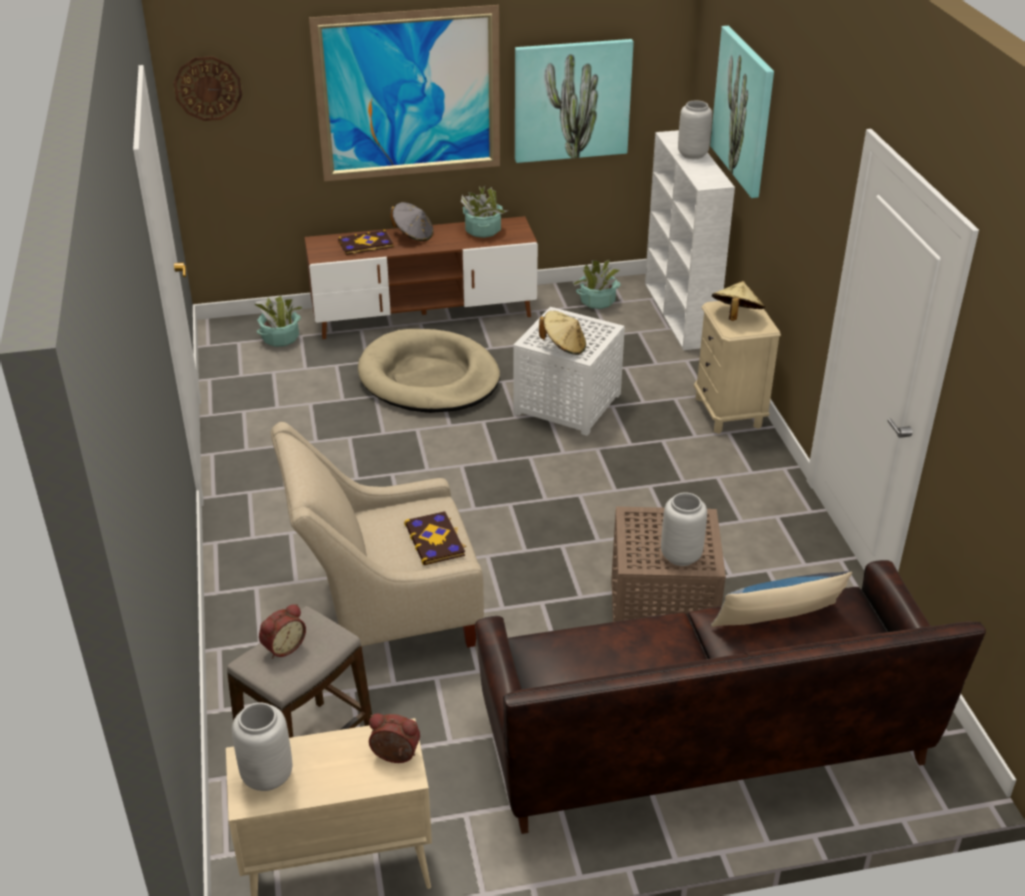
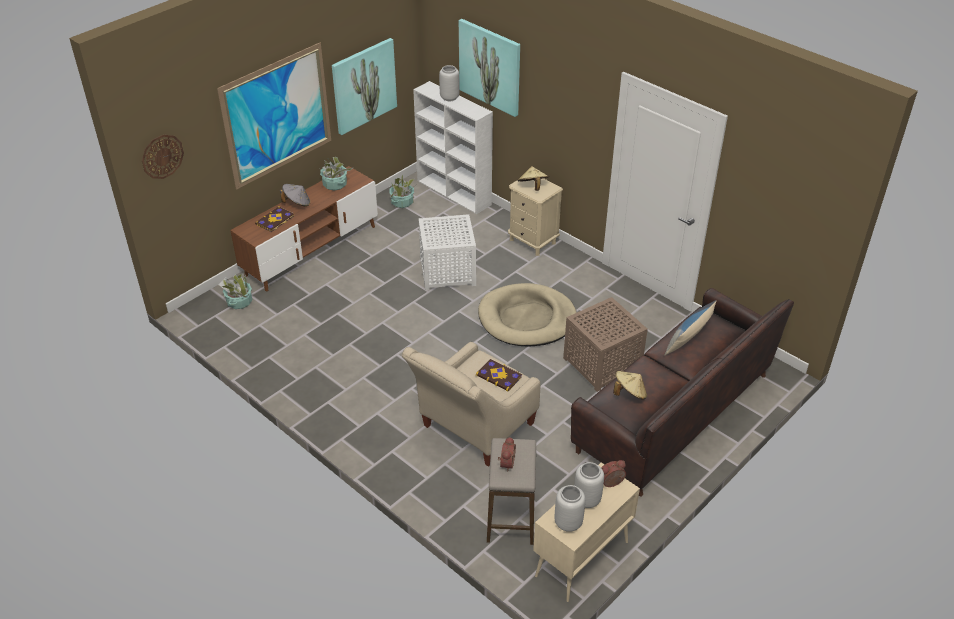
camera: 35 degrees left, 5 degrees up
beige dog bed [358,329,500,413] -> beige dog bed moved to [478,283,577,347]
beige hat [539,311,586,355] -> beige hat moved to [613,371,647,399]
grey vase [661,493,707,566] -> grey vase moved to [574,462,604,508]

